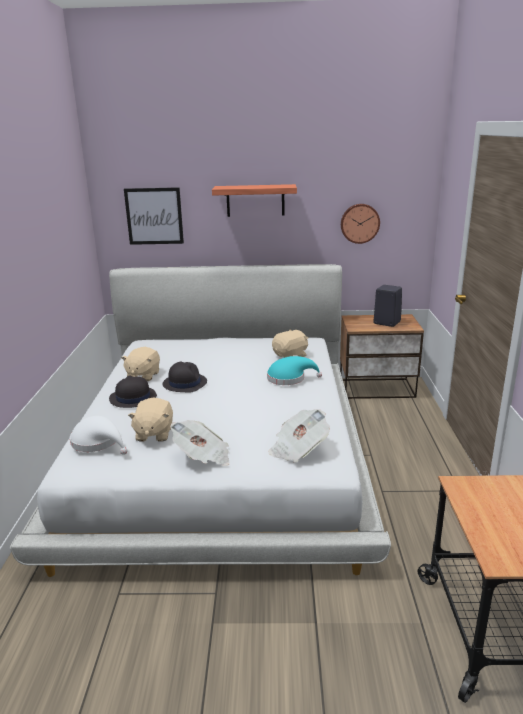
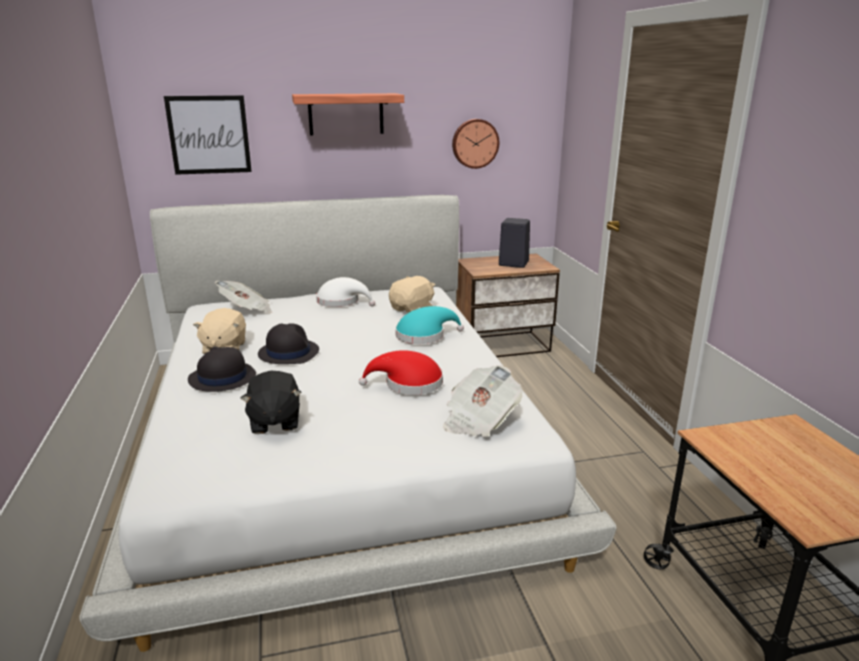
camera: 15 degrees left, 0 degrees up
white hat [70,416,127,455] -> white hat moved to [316,277,375,307]
beige plush toy [128,398,173,442] -> black plush toy [240,371,302,434]
newspaper [170,420,229,466] -> newspaper moved to [215,281,272,313]
none -> red hat [359,350,443,395]

